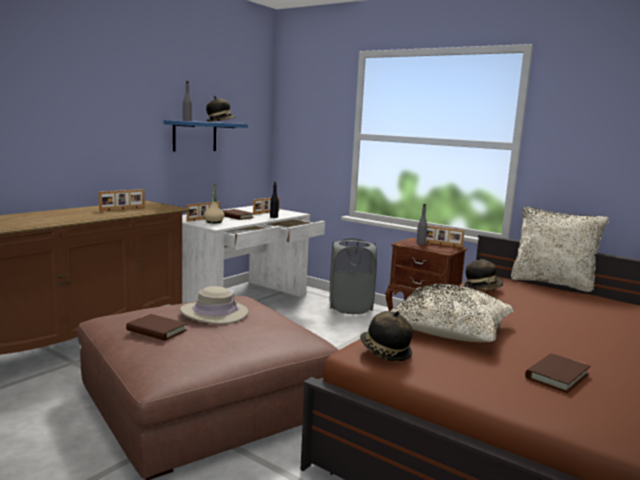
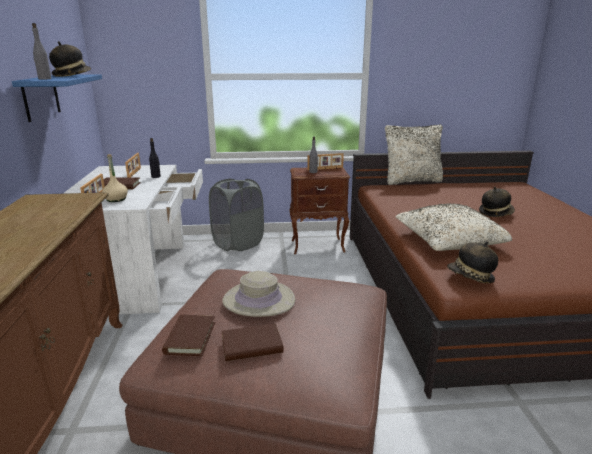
camera: 40 degrees left, 10 degrees up
picture frame [98,189,145,211] -> none
hat [464,256,503,290] -> hat moved to [479,187,515,217]
brown book [525,353,591,393] -> brown book moved to [162,315,215,356]

